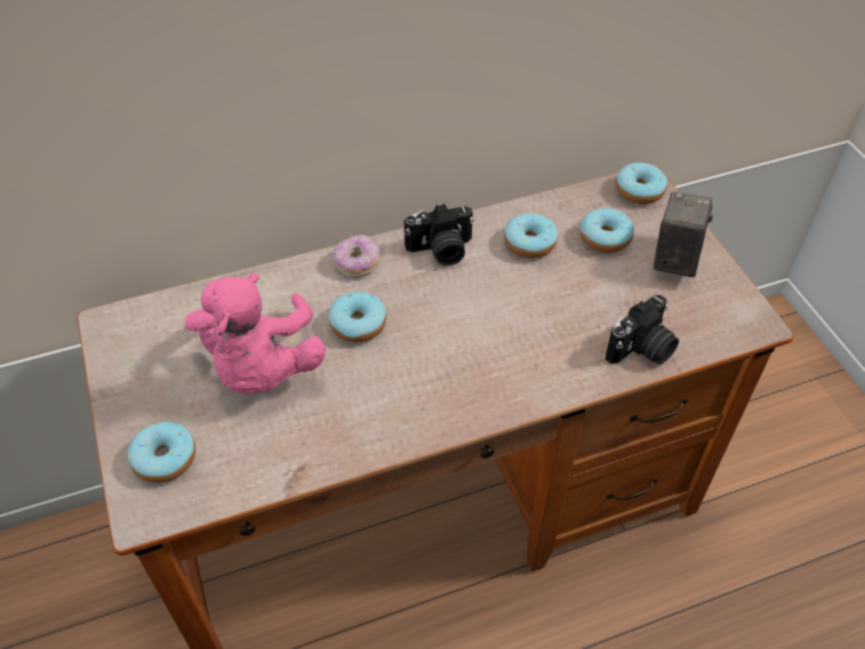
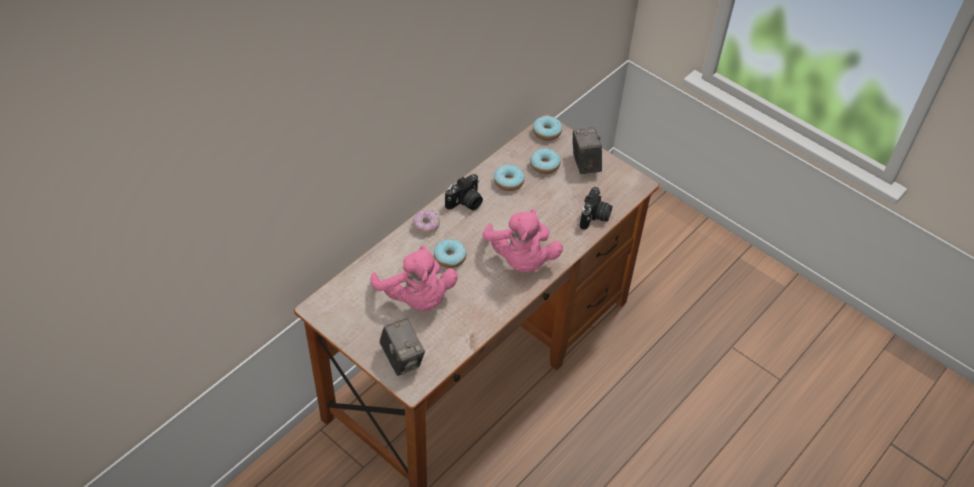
camera: 30 degrees left, 0 degrees up
donut [128,422,196,483] -> camera [380,318,425,376]
none -> pink plush toy [483,209,563,273]

